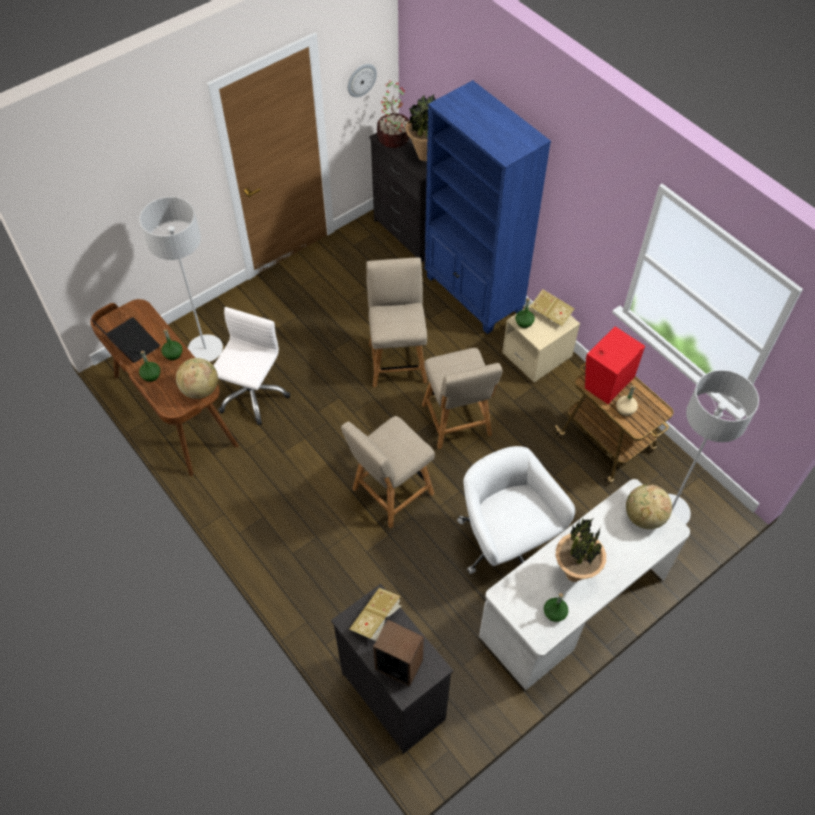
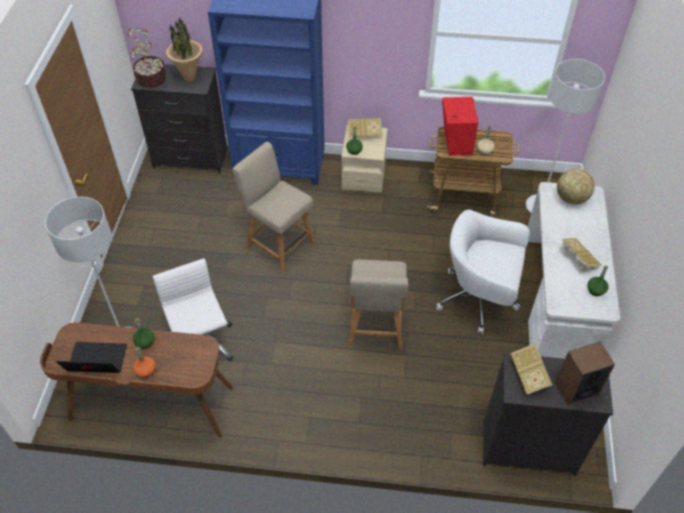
camera: 45 degrees left, 5 degrees down
green bottle [139,351,160,382] -> orange bottle [133,347,156,378]
globe [176,358,218,399] -> none
wall clock [348,64,377,97] -> none
beige chair [422,348,503,449] -> none
potted plant [556,519,606,582] -> book [561,238,602,271]

